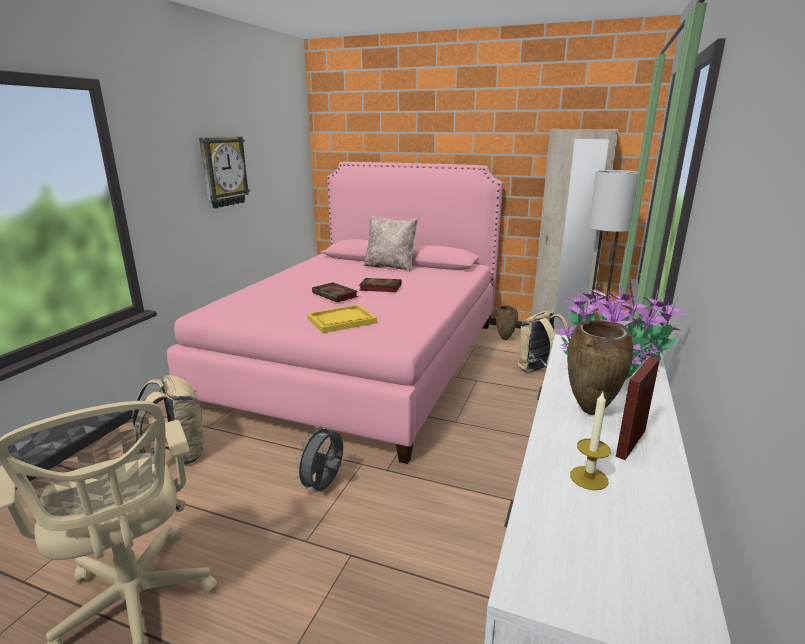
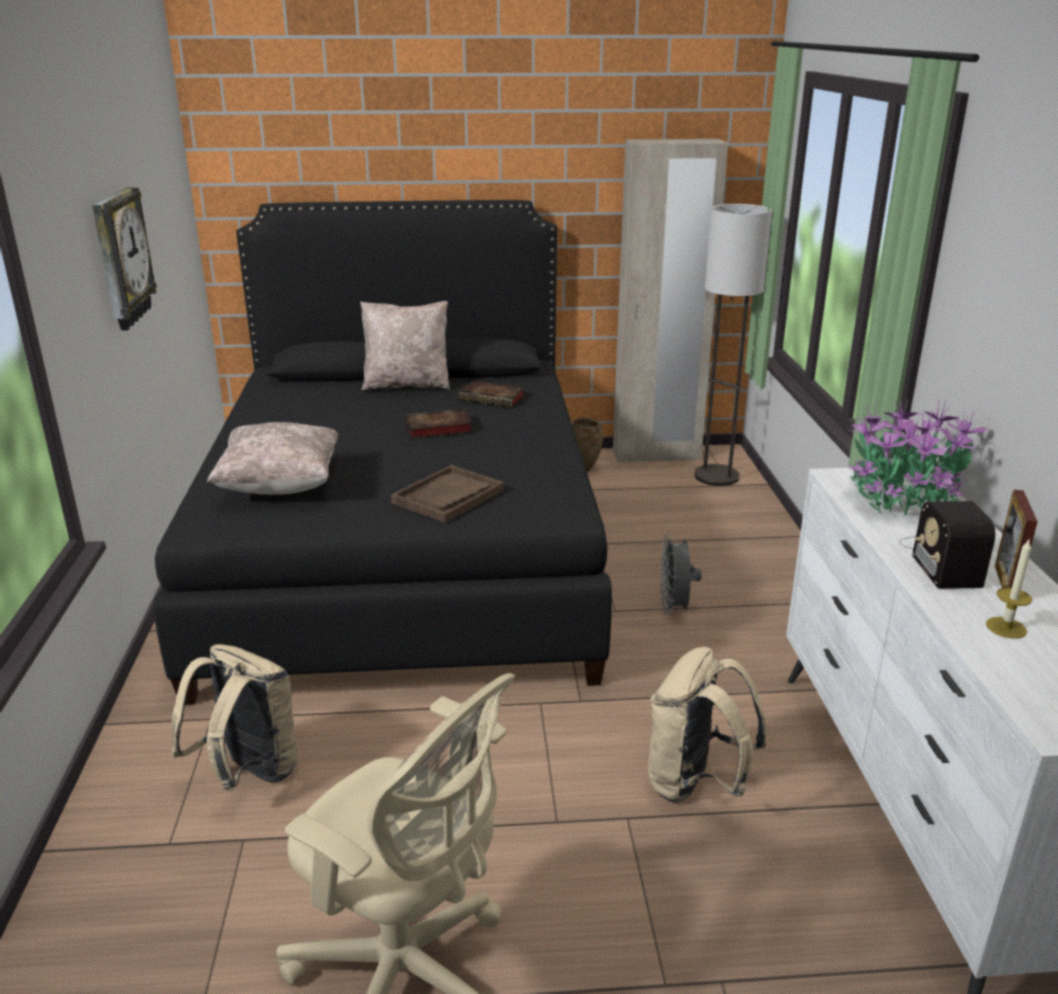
camera: 25 degrees left, 5 degrees up
pink bed [167,162,503,464] -> black bed [153,200,612,705]
grey fan [294,424,343,491] -> grey fan moved to [660,534,702,615]
yellow tray [307,305,377,333] -> brown tray [391,465,504,523]
book [312,282,358,302] -> book moved to [458,380,525,408]
beige backpack [517,311,570,372] -> beige backpack moved to [648,647,766,803]
brown vase [567,320,634,415] -> radio [899,501,995,589]
none -> beige pillow [207,422,339,495]

